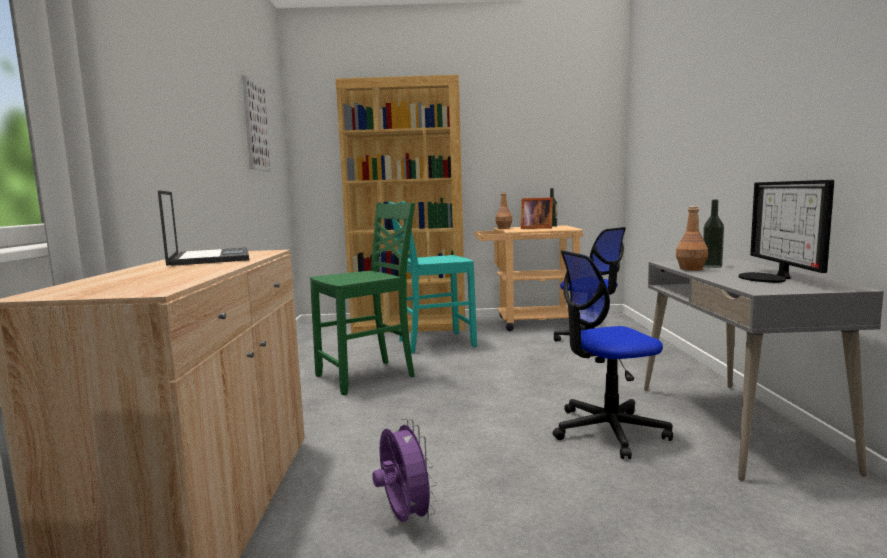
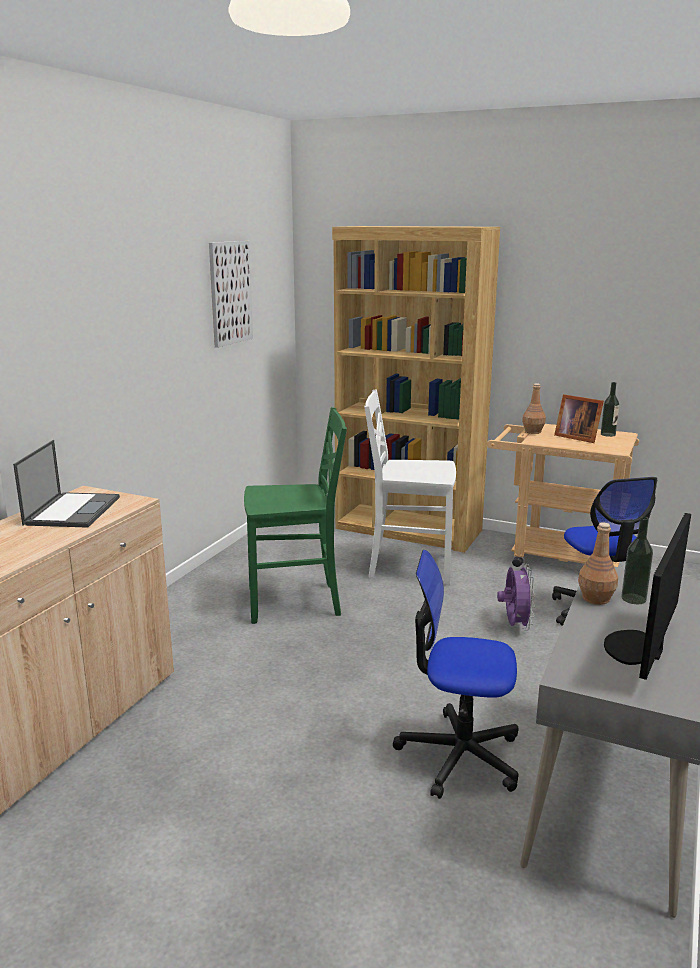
camera: 25 degrees right, 10 degrees up
purple fan [372,418,438,524] -> purple fan moved to [497,563,535,630]
turquoise chair [388,201,477,354] -> white chair [364,389,456,585]

